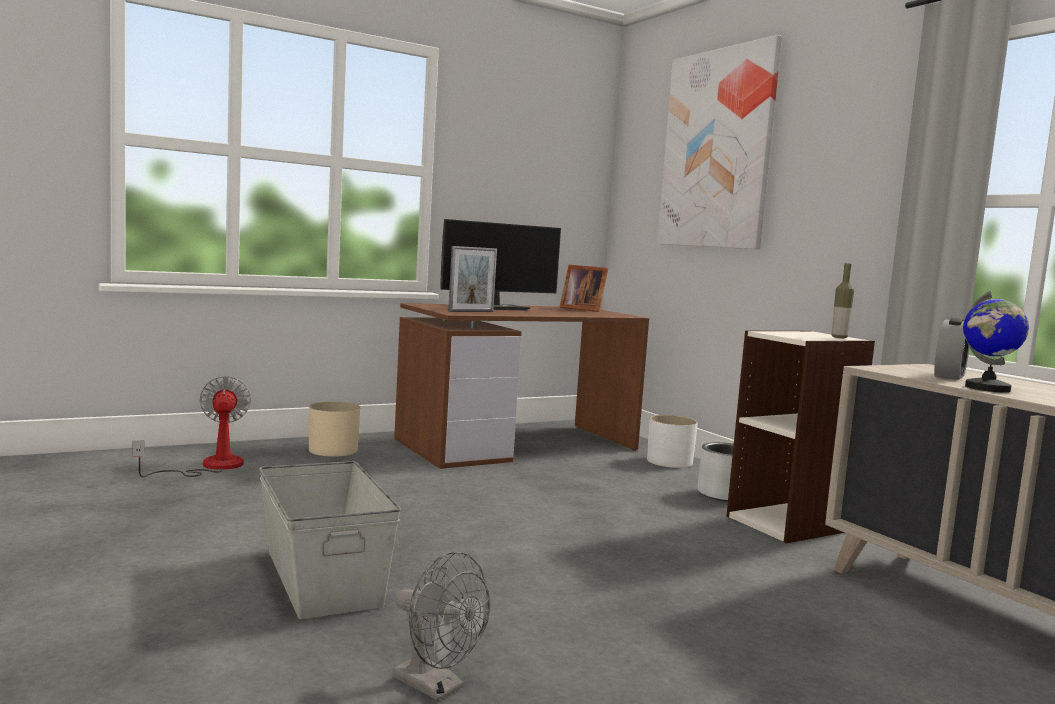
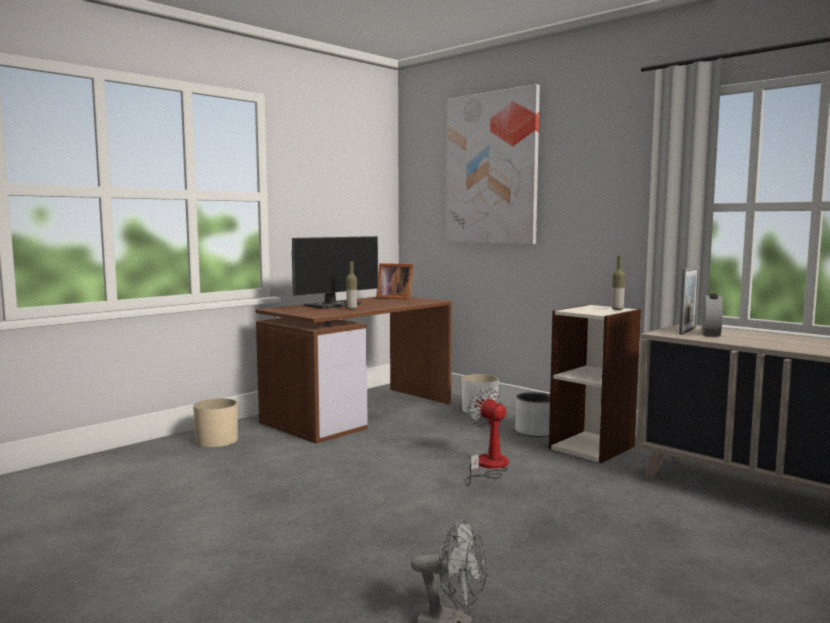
camera: 15 degrees left, 0 degrees up
fan [132,376,251,477] -> fan moved to [465,387,509,486]
grey storage box [259,461,401,619] -> none
picture frame [448,246,497,312] -> picture frame moved to [679,266,699,335]
globe [963,291,1029,393] -> none
none -> bottle [346,262,357,310]

